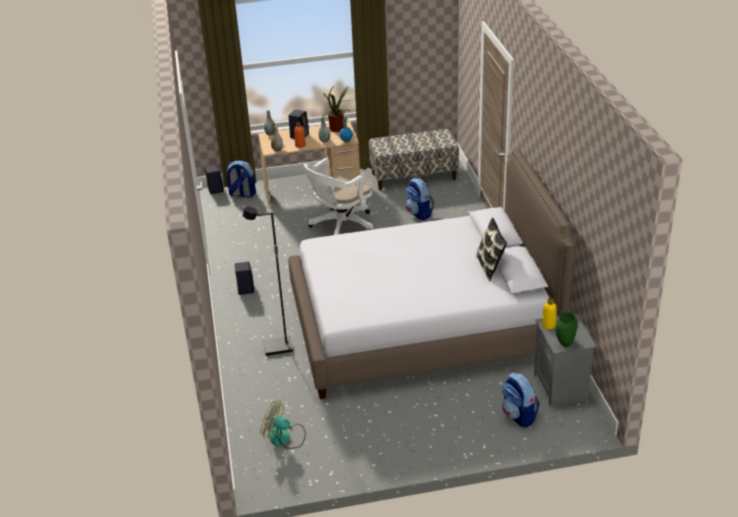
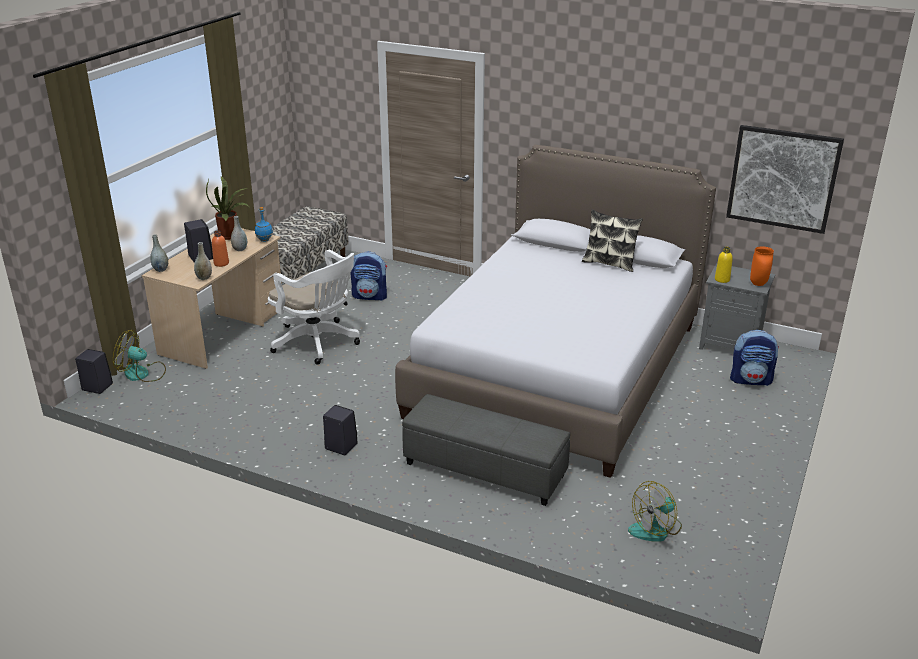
camera: 55 degrees left, 5 degrees down
backpack [226,161,256,198] -> fan [113,330,166,382]
black floor lamp [243,207,293,356] -> grey ottoman [402,394,570,506]
white office chair [304,158,373,235] -> white office chair turned 45 degrees counterclockwise [268,250,360,365]
green vase [556,311,578,347] -> orange vase [750,246,774,286]
none -> picture [726,125,844,234]

